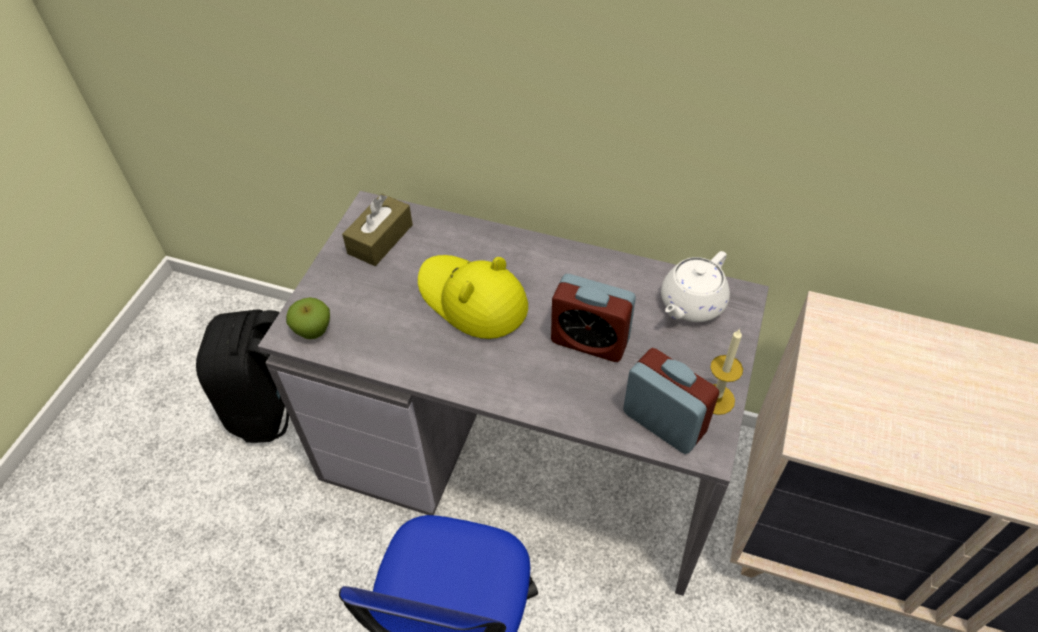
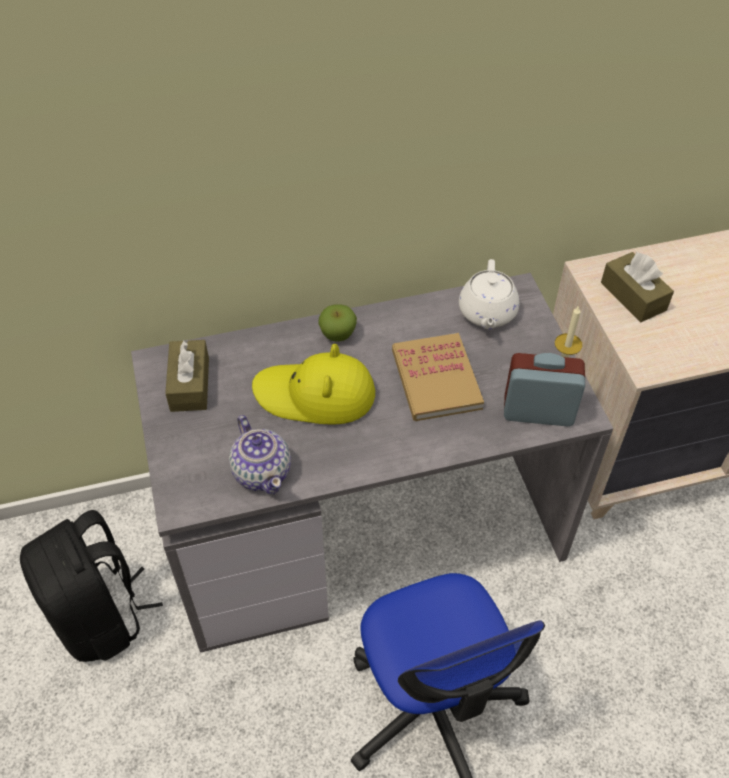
camera: 35 degrees left, 0 degrees up
apple [286,297,330,339] -> apple moved to [318,304,357,341]
alarm clock [551,274,636,362] -> book [392,333,484,421]
none -> teapot [229,415,291,495]
none -> brown tissue box [601,252,674,322]

